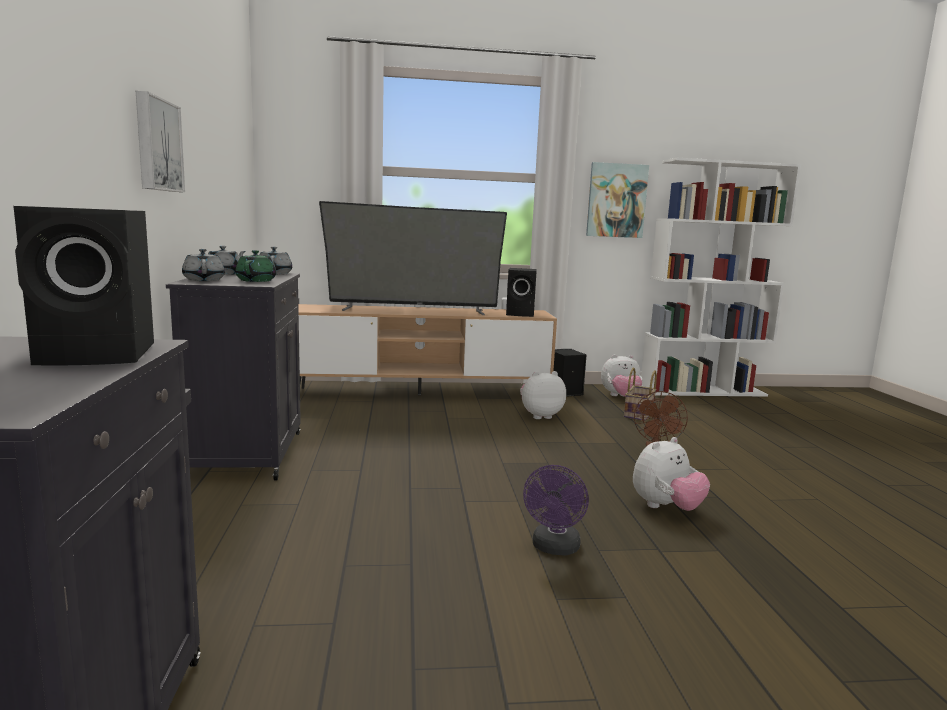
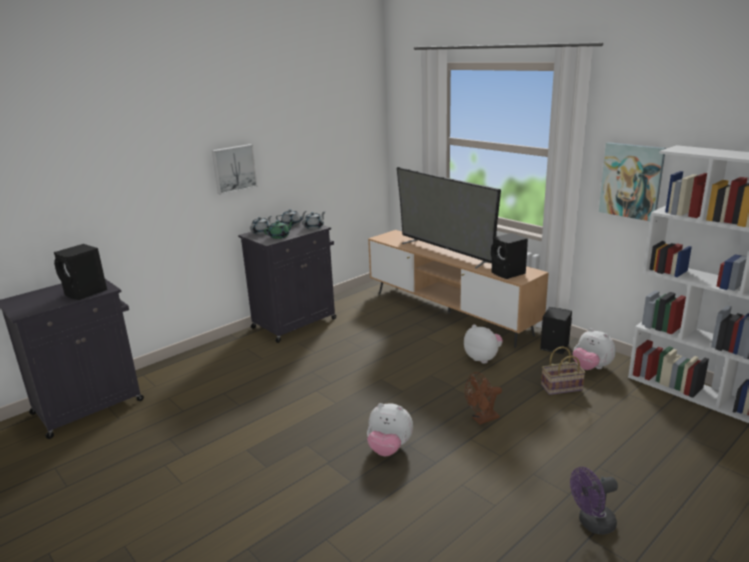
camera: 55 degrees right, 10 degrees up
purple fan [523,465,589,556] -> purple fan moved to [570,467,618,535]

